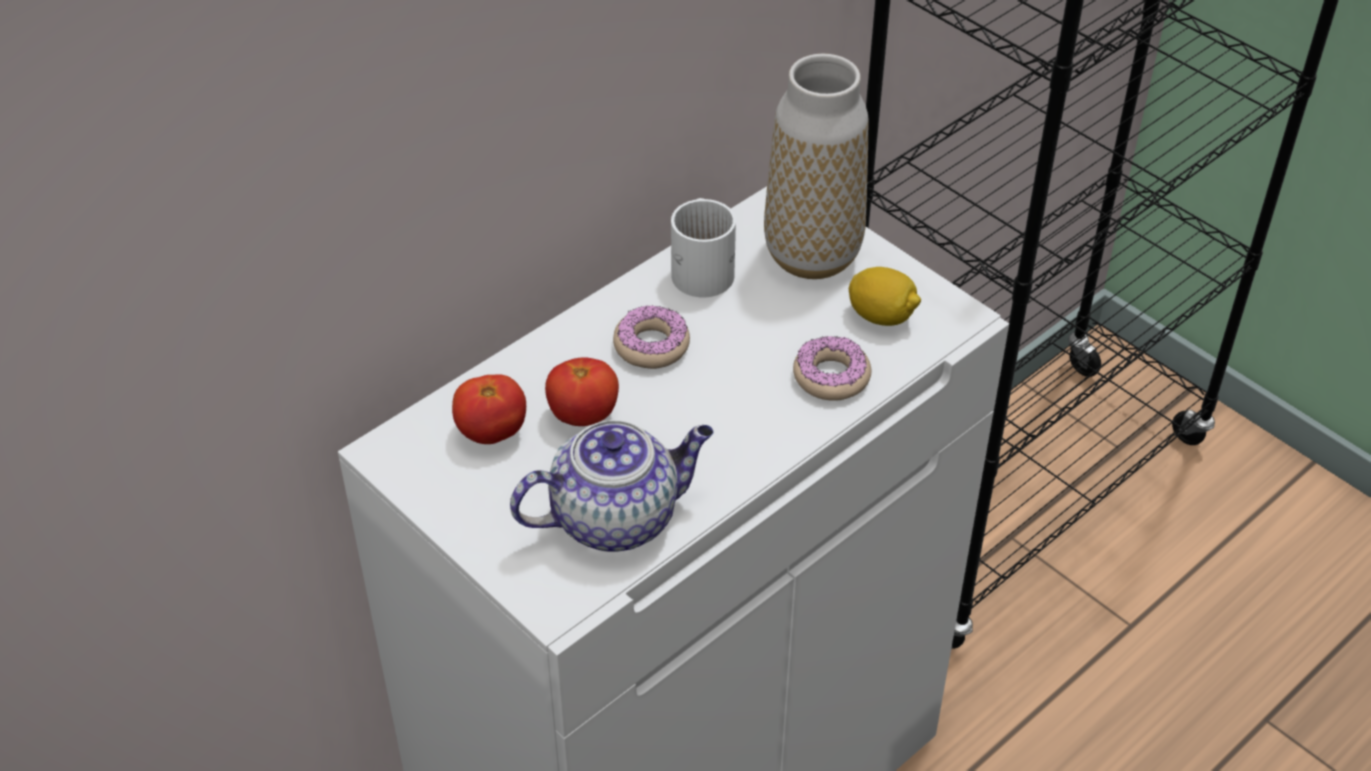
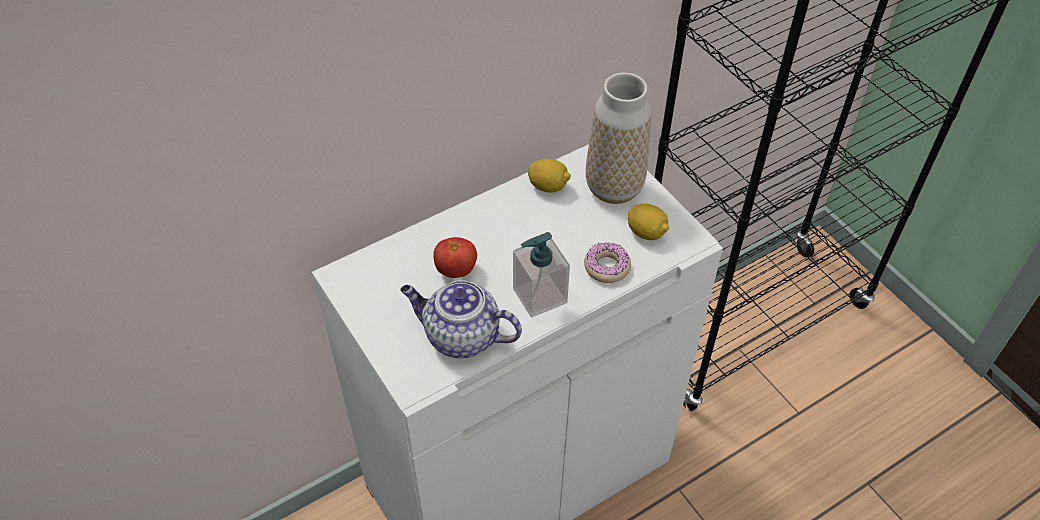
camera: 10 degrees right, 5 degrees up
tomato [452,374,526,444] -> none
teapot [510,420,714,552] -> teapot turned 150 degrees counterclockwise [400,280,522,358]
donut [613,305,690,369] -> none
white mug [671,198,736,298] -> lemon [528,159,571,192]
none -> soap dispenser [513,232,570,317]

